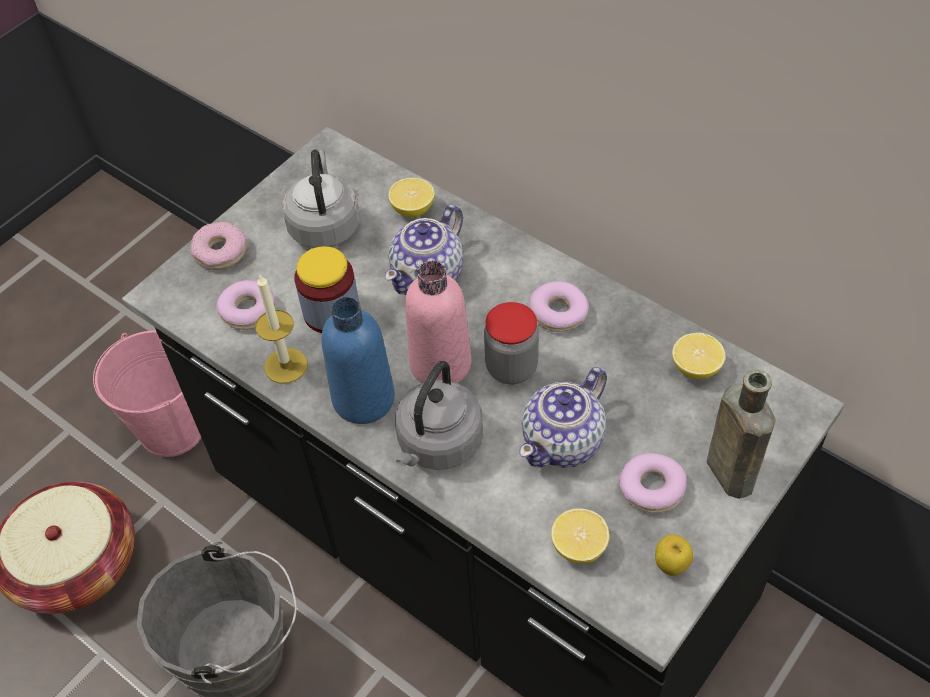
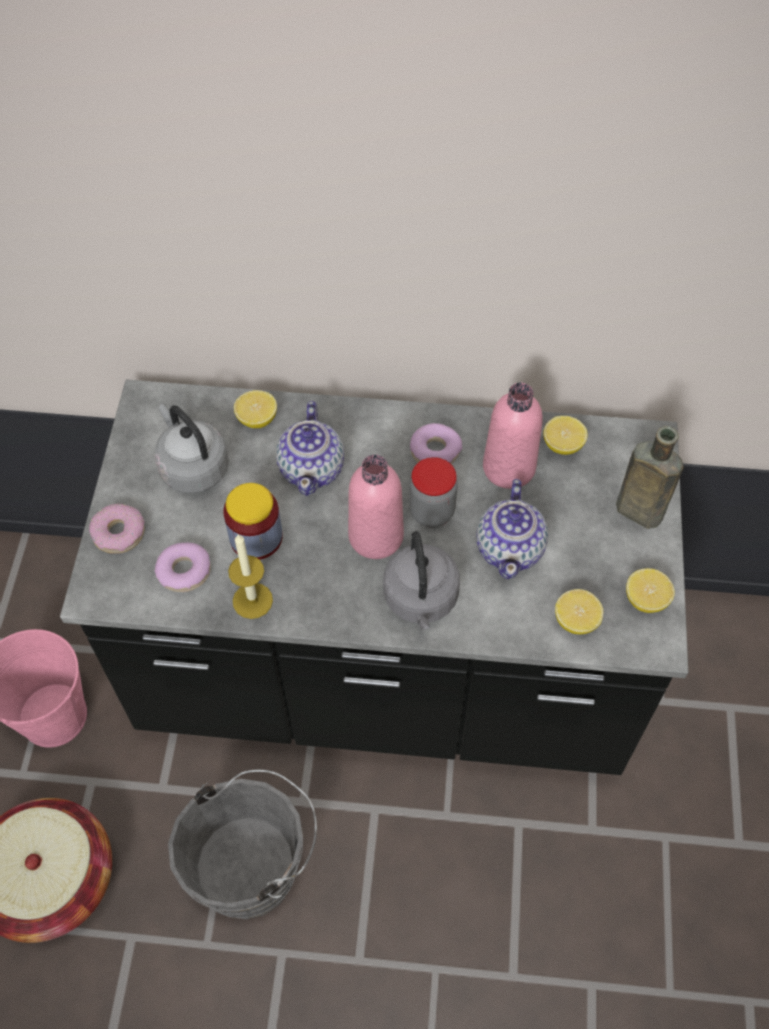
camera: 35 degrees left, 5 degrees up
blue bottle [321,297,395,424] -> none
donut [619,453,687,513] -> none
apple [655,534,693,576] -> lemon [626,568,675,613]
none -> pink bottle [483,382,543,489]

